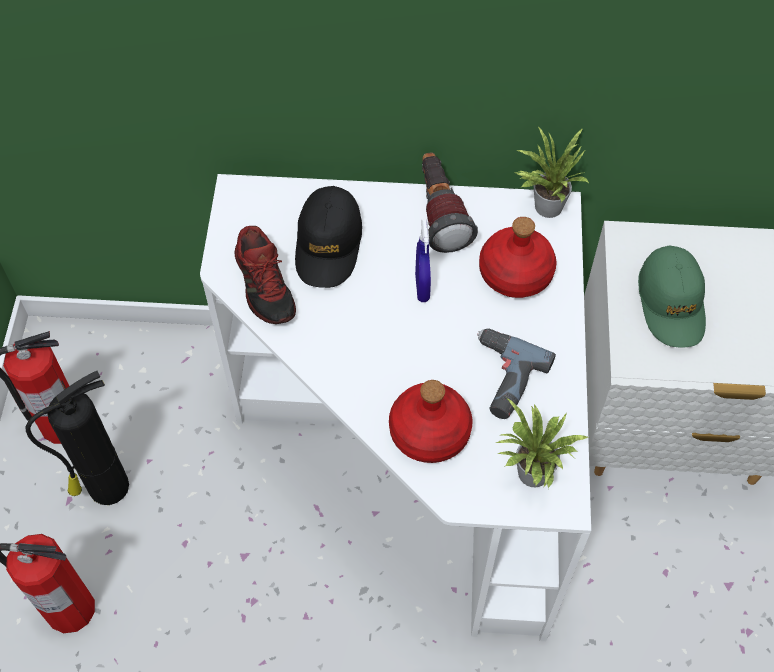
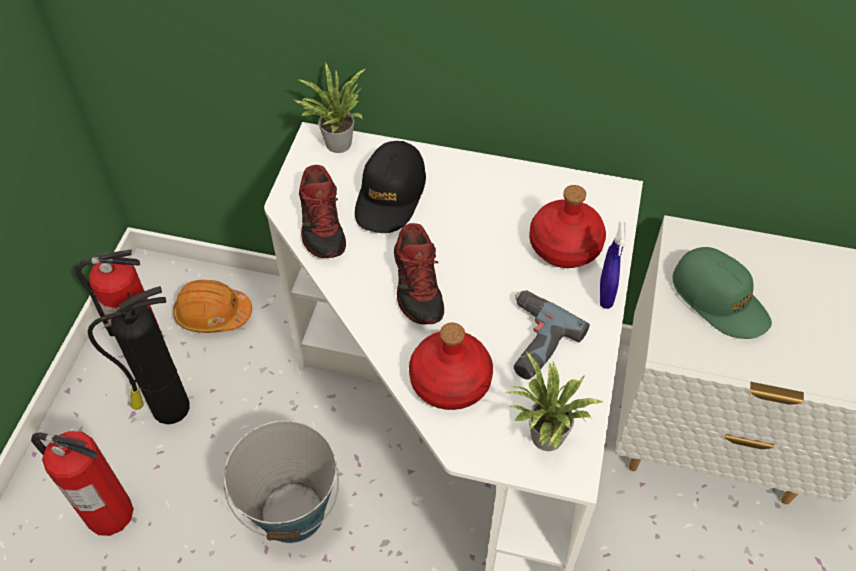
camera: 10 degrees right, 5 degrees down
blue spray bottle [415,219,431,302] -> blue spray bottle moved to [600,221,626,309]
flashlight [422,153,478,253] -> none
potted plant [514,127,589,218] -> potted plant moved to [294,62,366,153]
green cap [638,246,706,348] -> green cap turned 45 degrees counterclockwise [673,247,772,339]
none -> orange hard hat [173,280,252,333]
none -> bucket [223,420,339,543]
none -> shoe [394,223,444,324]

